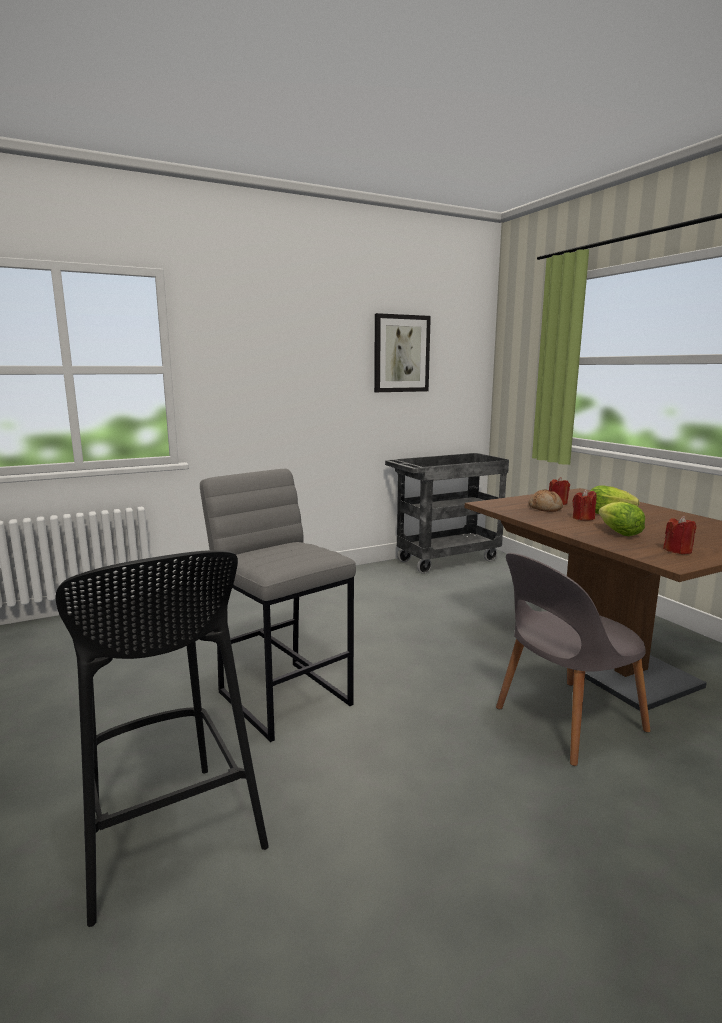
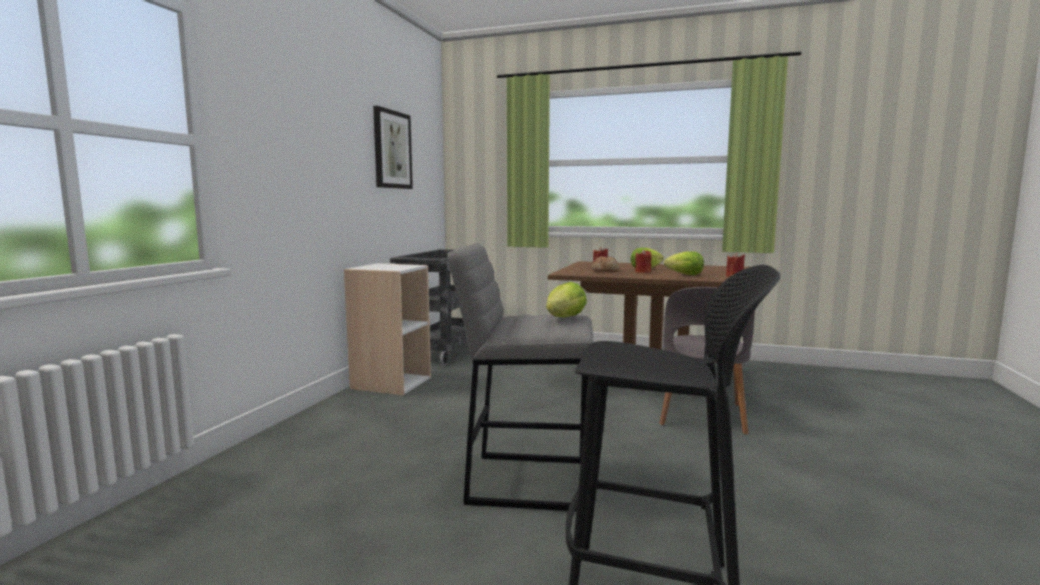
camera: 45 degrees left, 5 degrees down
none -> bookcase [344,263,431,395]
none -> lettuce [546,282,587,317]

